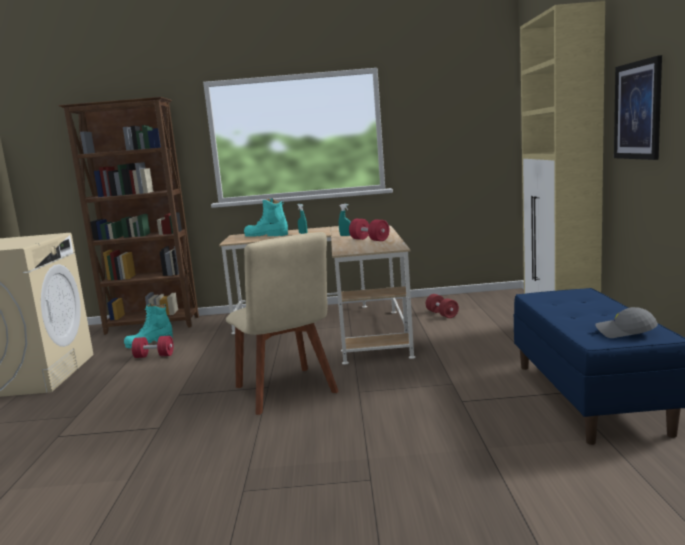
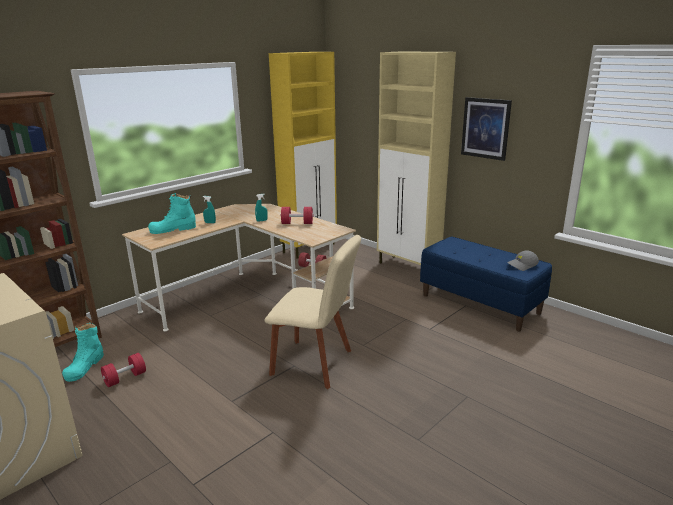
camera: 45 degrees left, 10 degrees up
none -> yellow cabinet [269,52,337,259]

